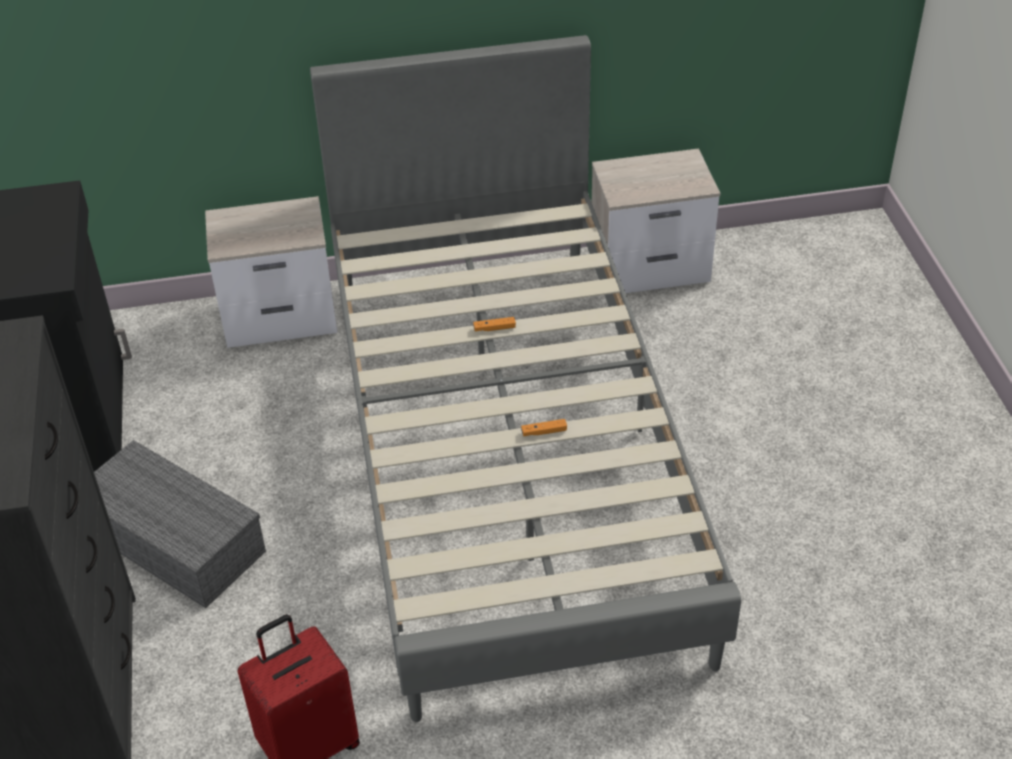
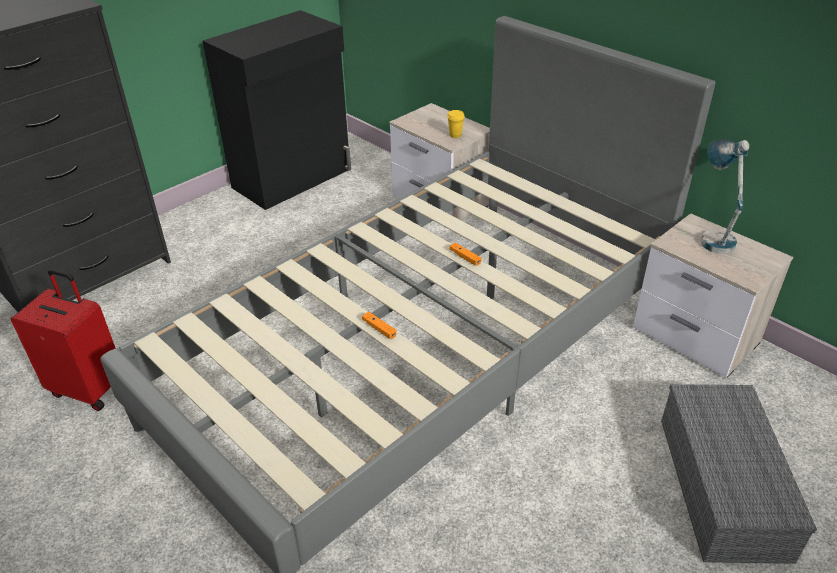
camera: 55 degrees right, 5 degrees down
grey storage box [94,440,266,608] -> grey storage box moved to [661,384,817,564]
none -> yellow cup [447,110,465,138]
none -> table lamp [701,140,749,254]

